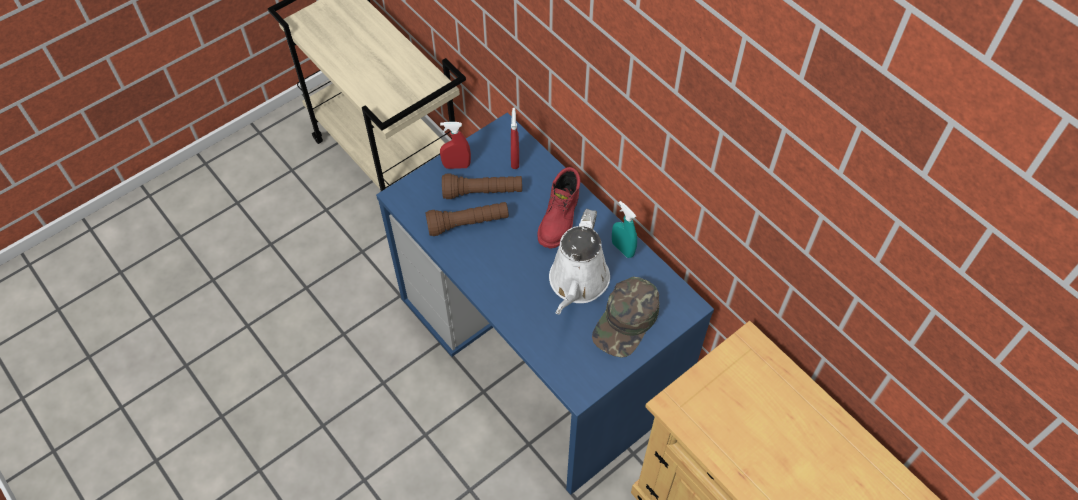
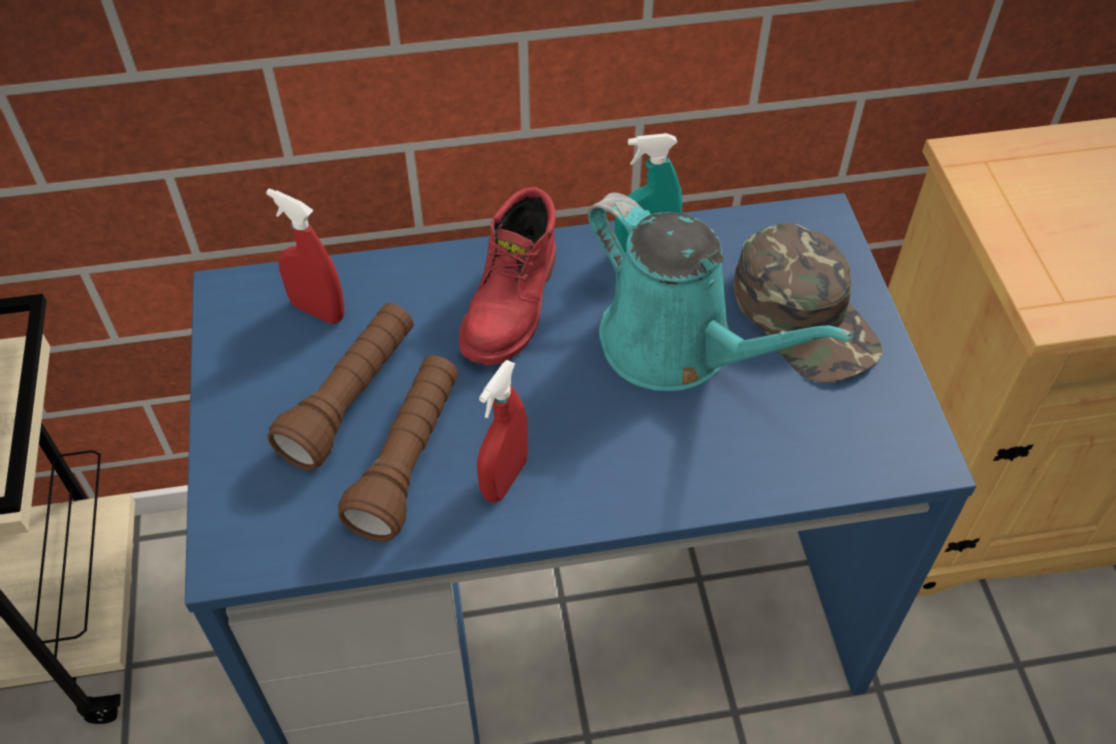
camera: 60 degrees left, 5 degrees down
red spray bottle [440,122,471,169] -> red spray bottle moved to [477,360,528,503]
red boot [537,167,580,248] -> red boot turned 60 degrees clockwise [459,187,556,365]
white watering can [549,209,610,315] -> turquoise watering can [588,193,853,391]

